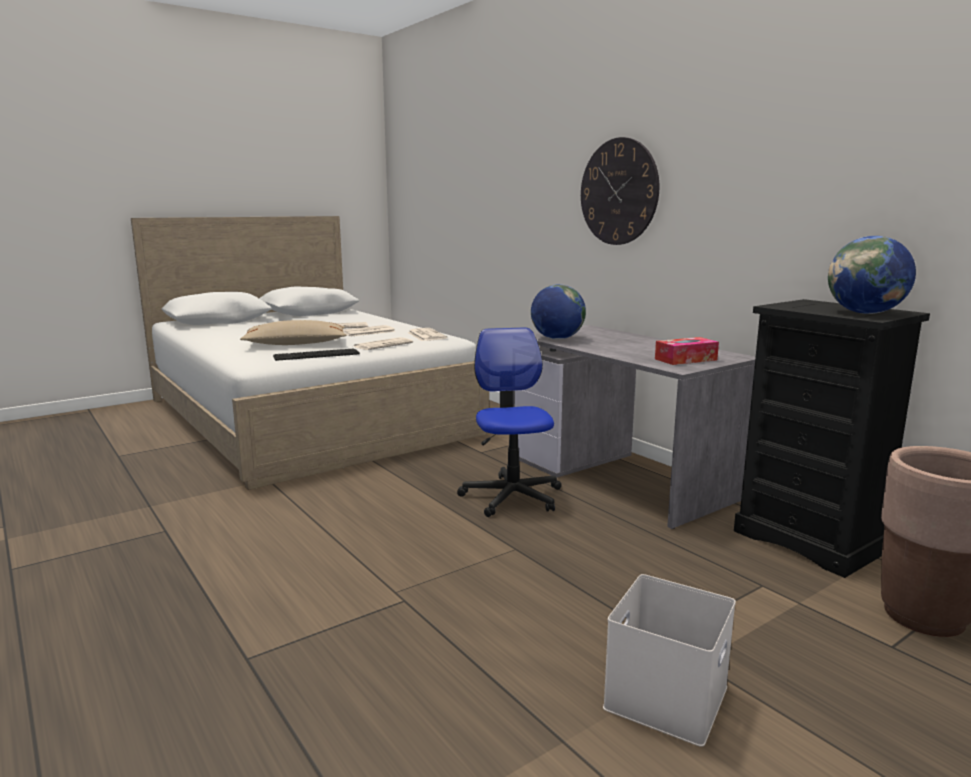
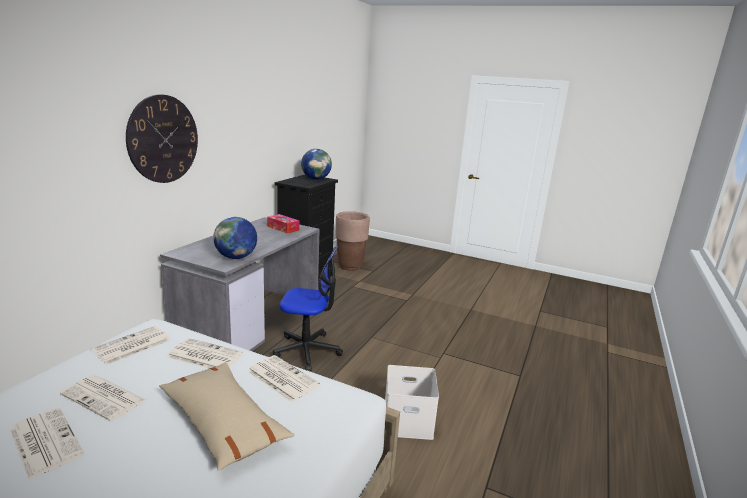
camera: 120 degrees left, 5 degrees up
keyboard [273,348,360,361] -> newspaper [248,355,320,402]
office chair [457,327,562,517] -> office chair turned 135 degrees counterclockwise [273,246,343,371]
white storage box [603,574,736,747] -> white storage box moved to [385,365,439,440]

